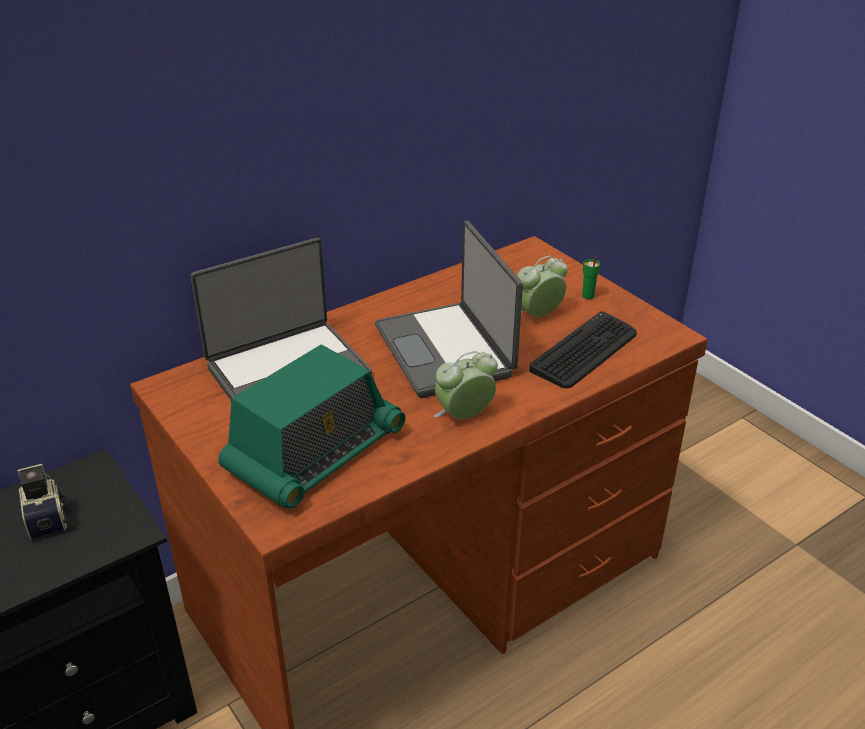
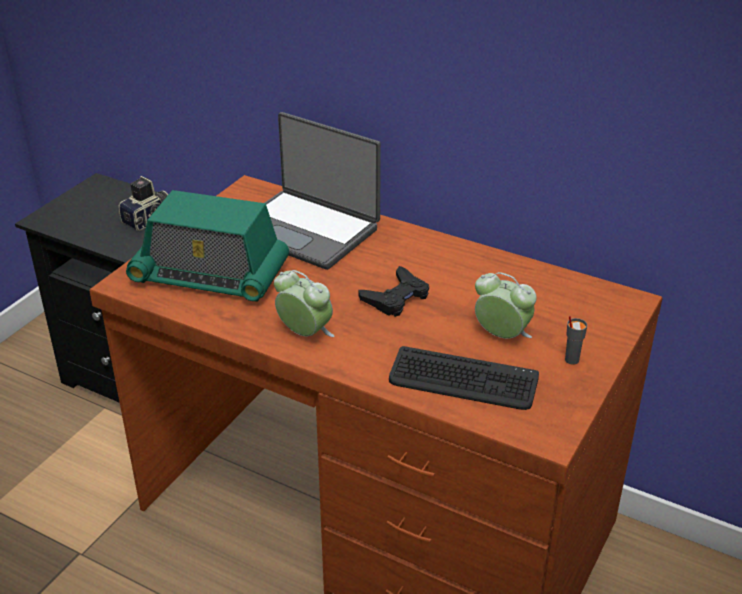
camera: 65 degrees right, 0 degrees up
laptop [375,221,523,398] -> black game controller [359,266,429,317]
green cup [582,257,600,299] -> grey cup [565,316,587,365]

